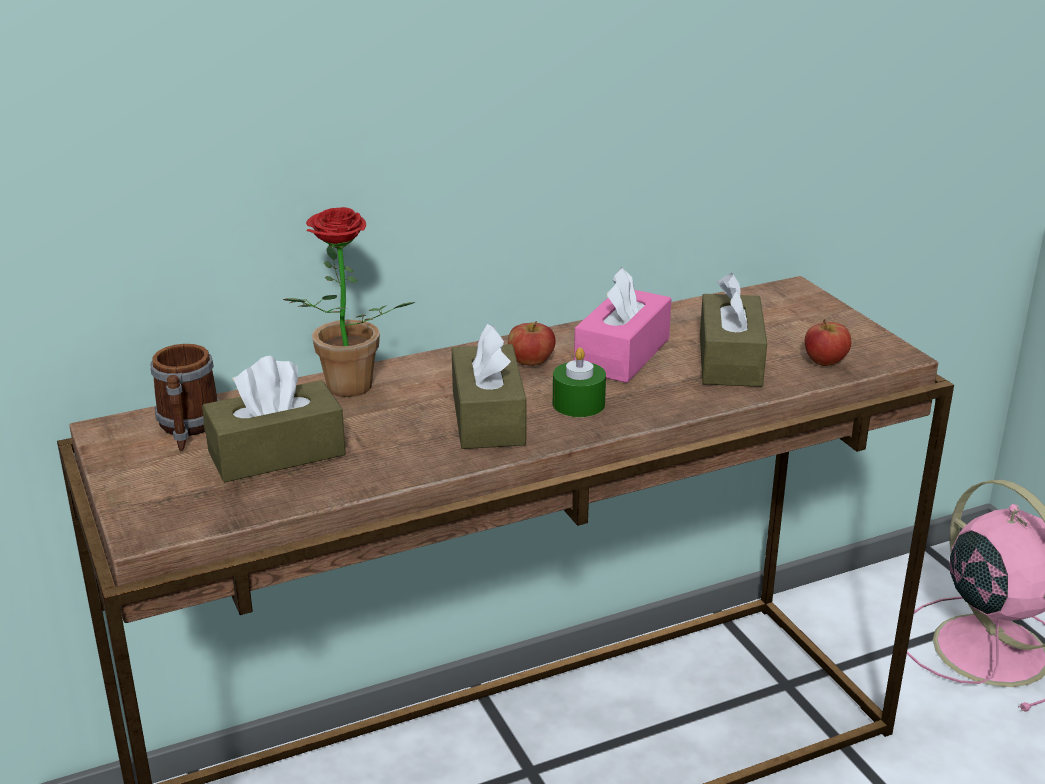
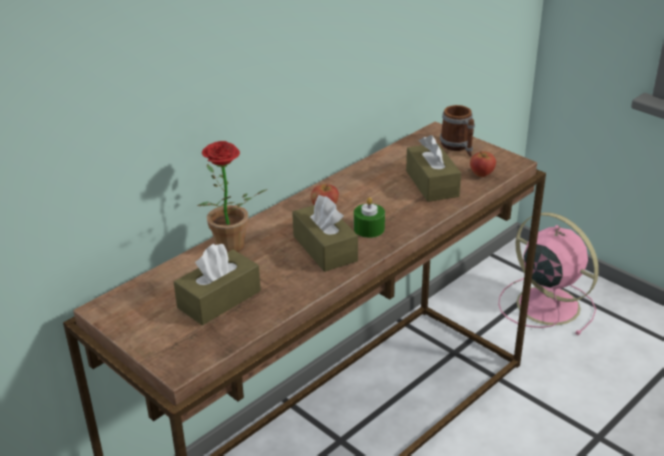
camera: 20 degrees left, 5 degrees up
mug [151,344,220,451] -> mug moved to [440,105,475,156]
pink tissue box [574,267,672,383] -> none

